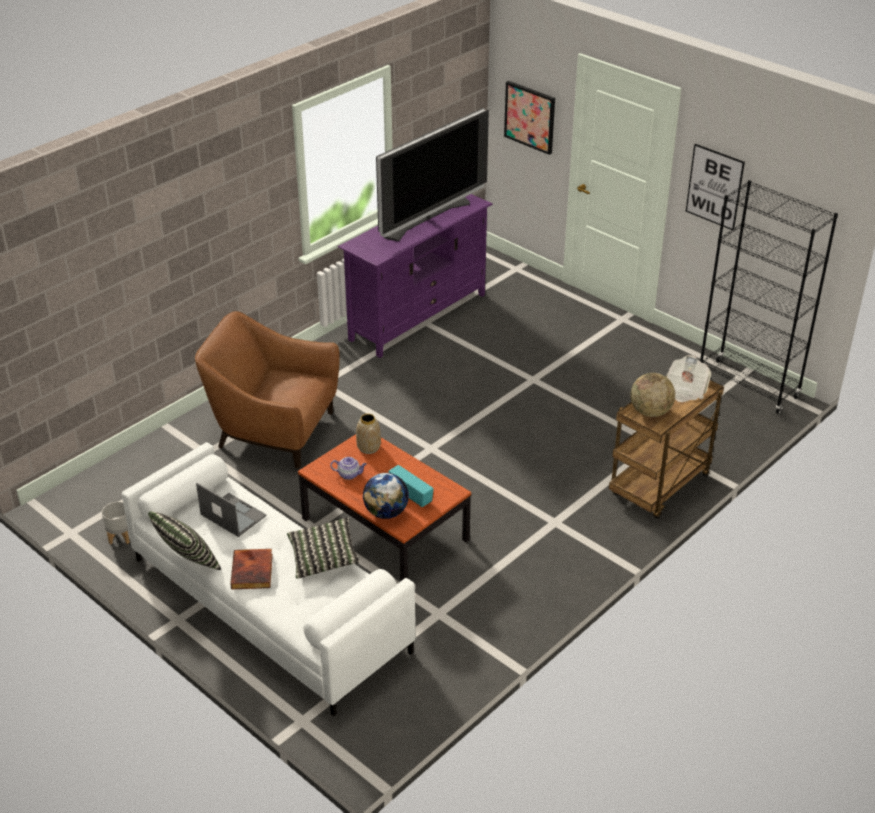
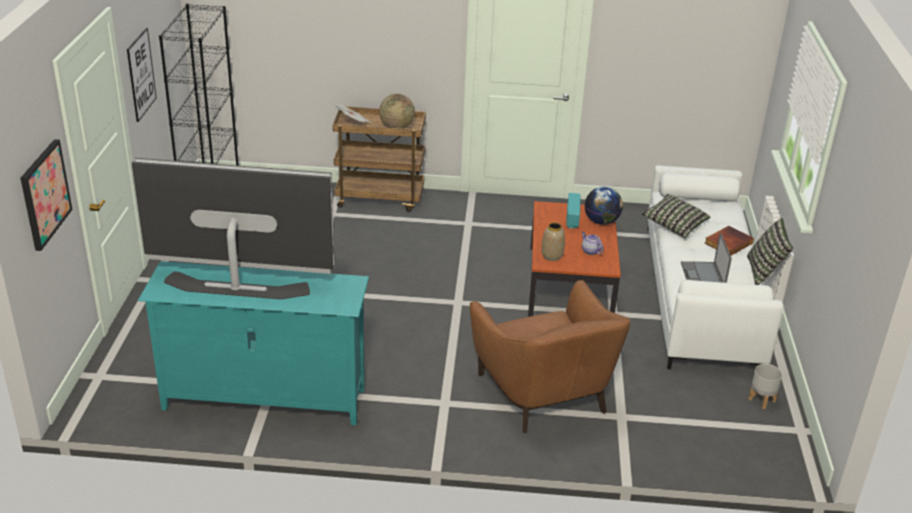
camera: 130 degrees left, 5 degrees down
purple tv stand [338,194,493,358] -> turquoise tv stand [138,261,369,425]

